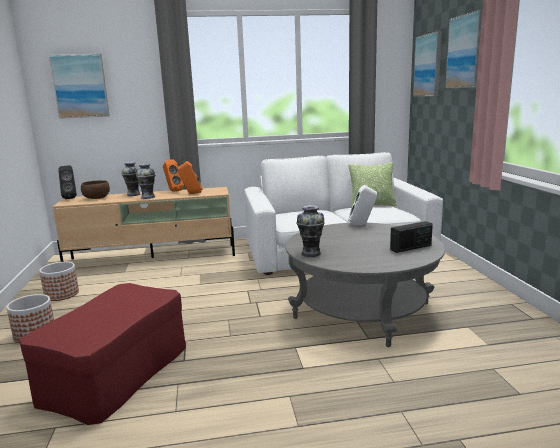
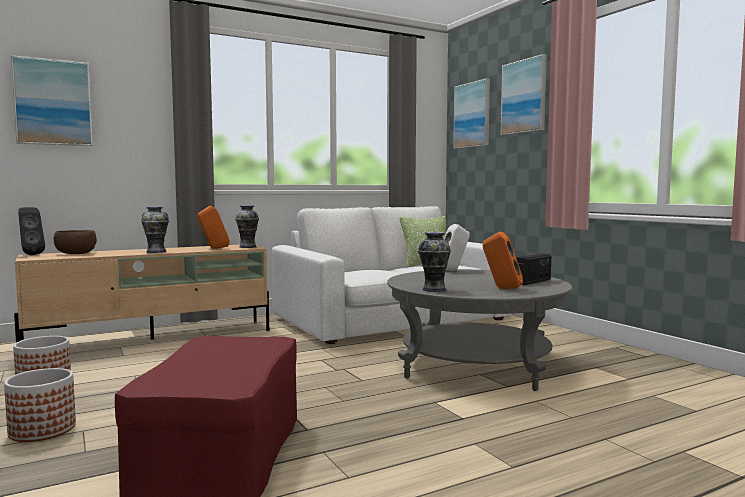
camera: 20 degrees left, 10 degrees down
vase [122,162,140,196] -> vase moved to [235,205,259,248]
orange speaker [163,159,184,192] -> orange speaker moved to [483,232,523,289]

